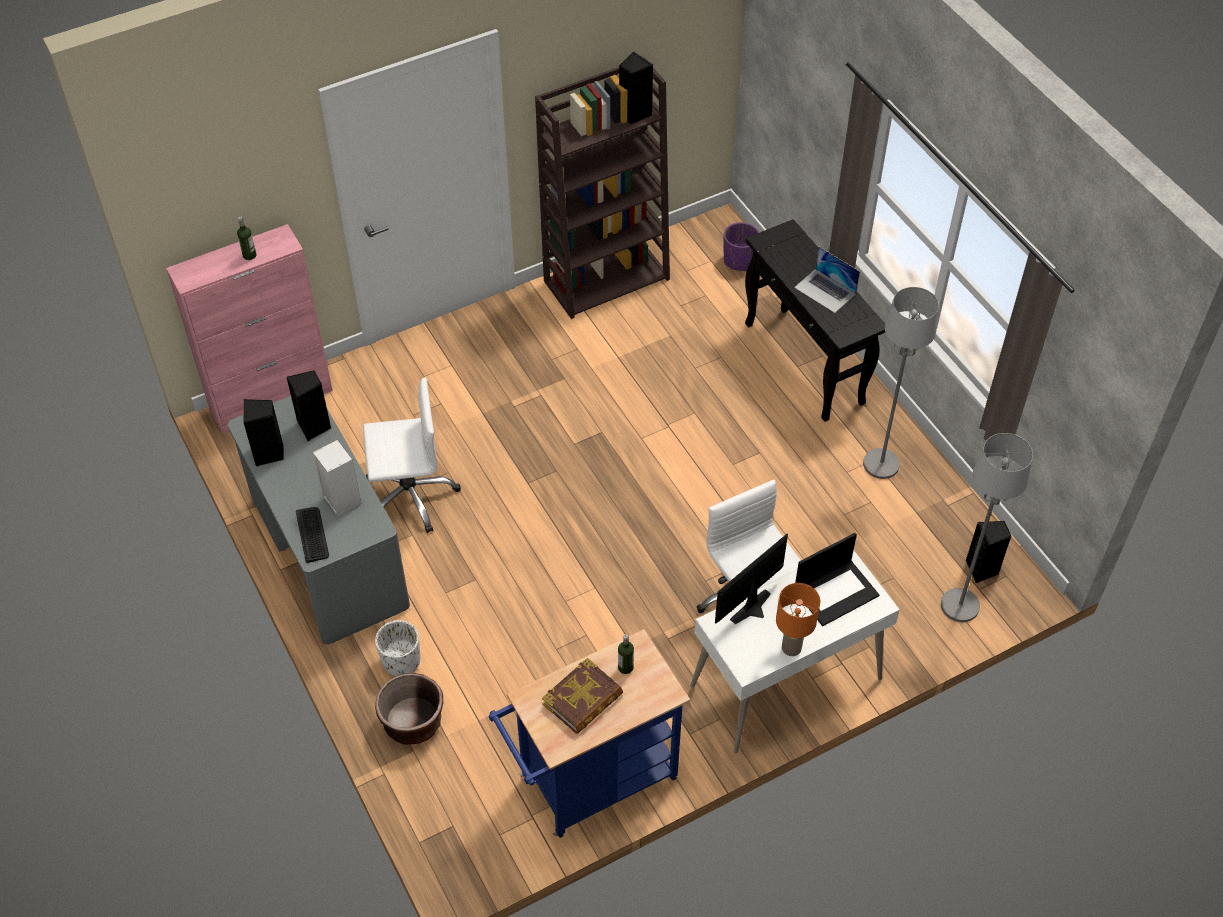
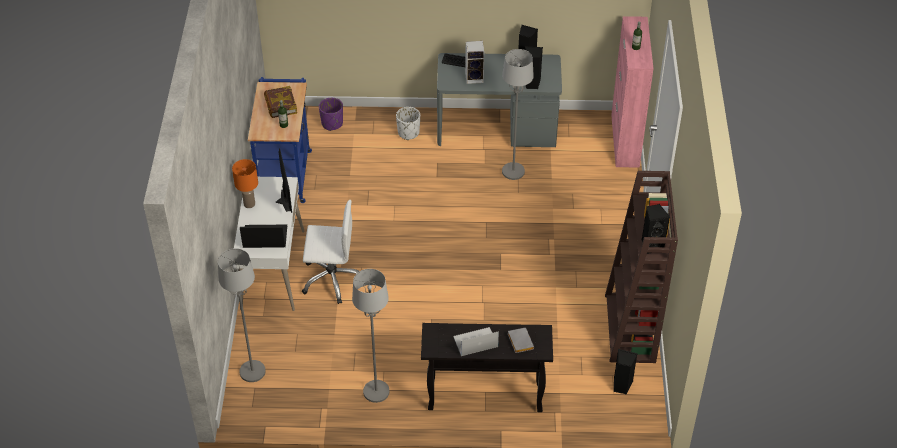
camera: 120 degrees right, 5 degrees down
white office chair [363,377,461,533] -> grey floor lamp [502,49,534,180]
brown planter [375,673,443,745] -> none
purple planter [724,222,759,271] -> purple planter moved to [319,98,343,131]
laptop [795,533,879,626] -> laptop turned 90 degrees clockwise [240,225,287,248]
black speaker [966,521,1012,583] -> black speaker moved to [614,349,638,394]
none -> grey book [508,328,534,353]

